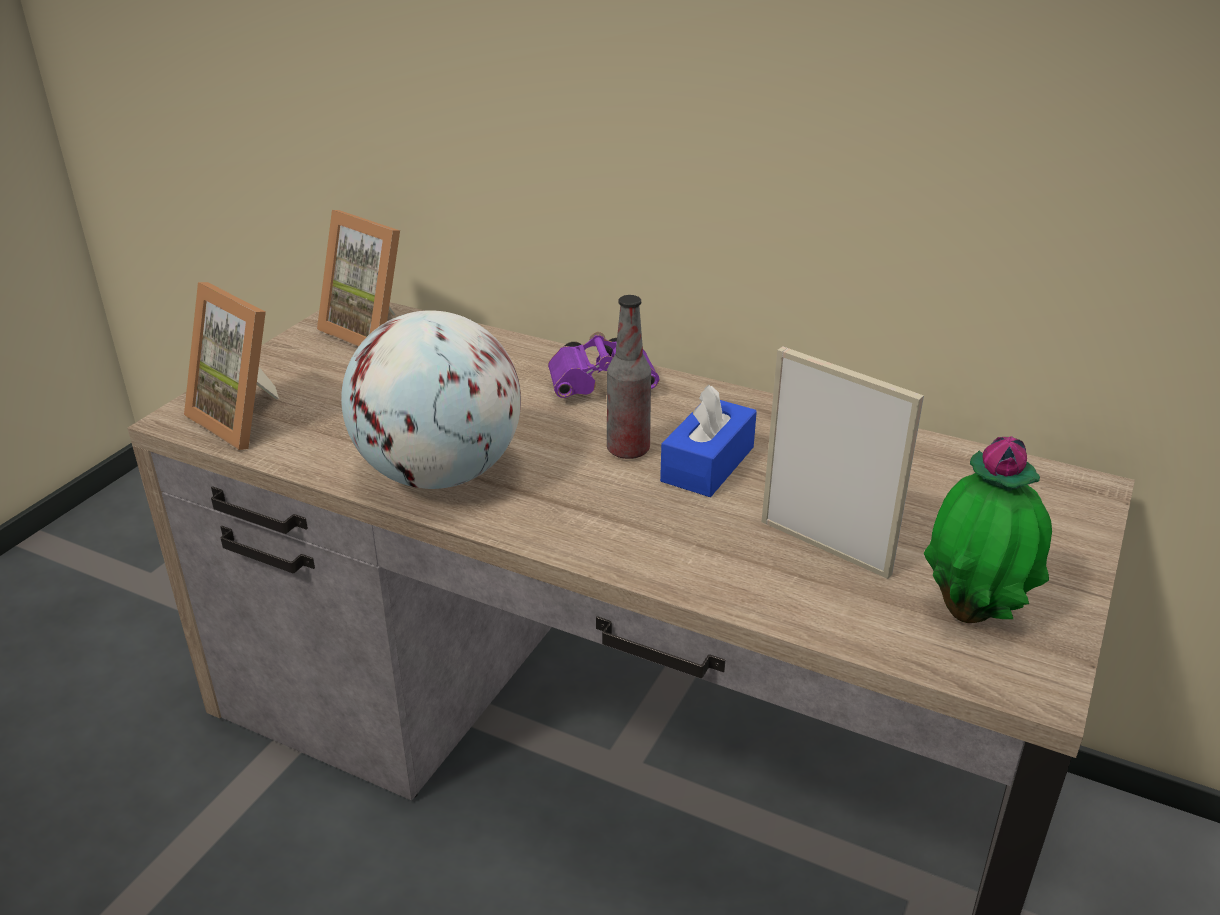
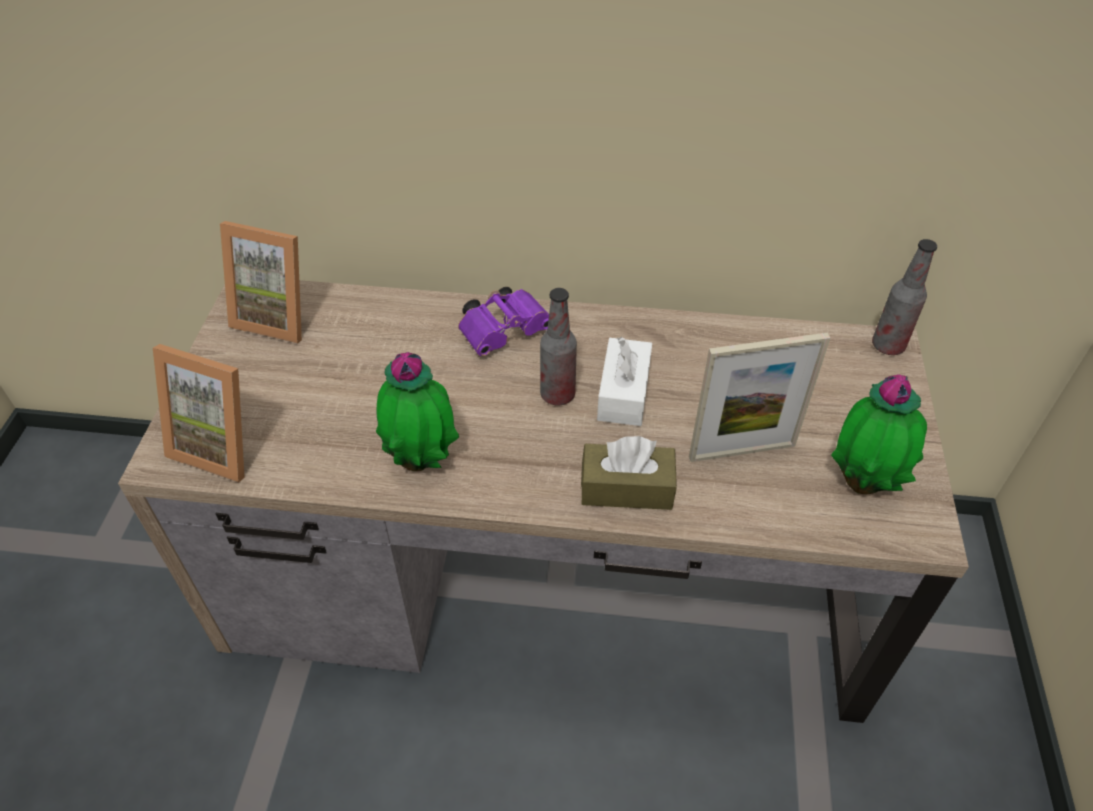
camera: 20 degrees left, 15 degrees up
globe [341,310,521,489] -> potted plant [376,352,459,471]
blue tissue box [660,385,757,497] -> white tissue box [597,337,652,426]
picture frame [762,346,924,579] -> picture frame turned 150 degrees clockwise [689,333,830,462]
none -> brown tissue box [581,436,677,510]
none -> bottle [872,239,937,355]

